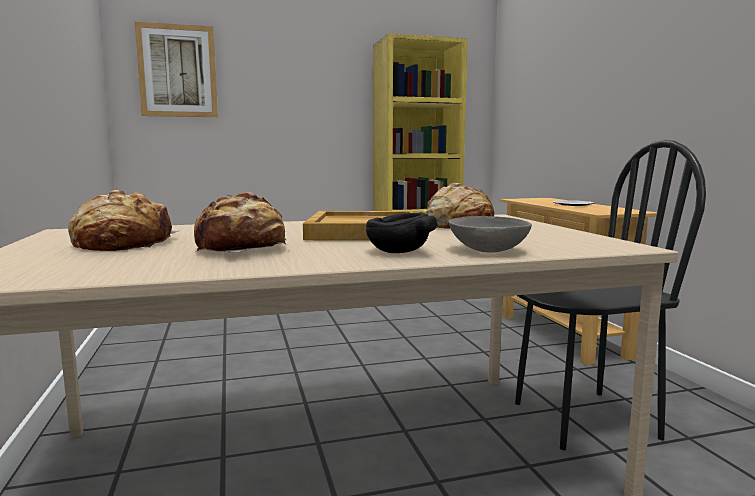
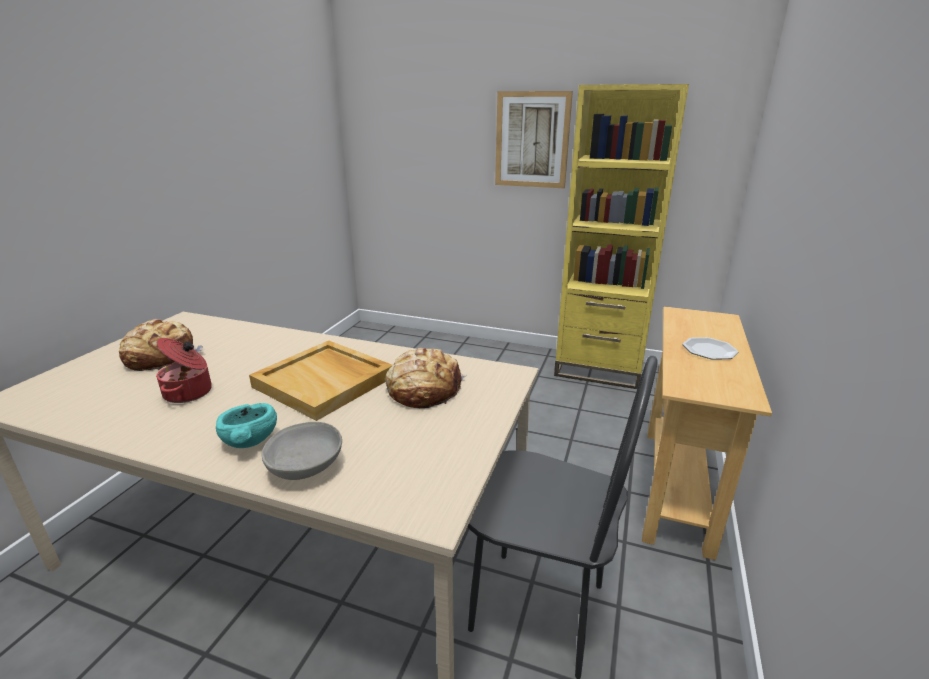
camera: 35 degrees right, 15 degrees up
picture [135,22,218,117] -> picture moved to [495,91,573,188]
bread [194,192,287,252] -> cooking pot [156,338,212,403]
black bowl [366,213,438,253] -> turquoise bowl [216,403,277,448]

